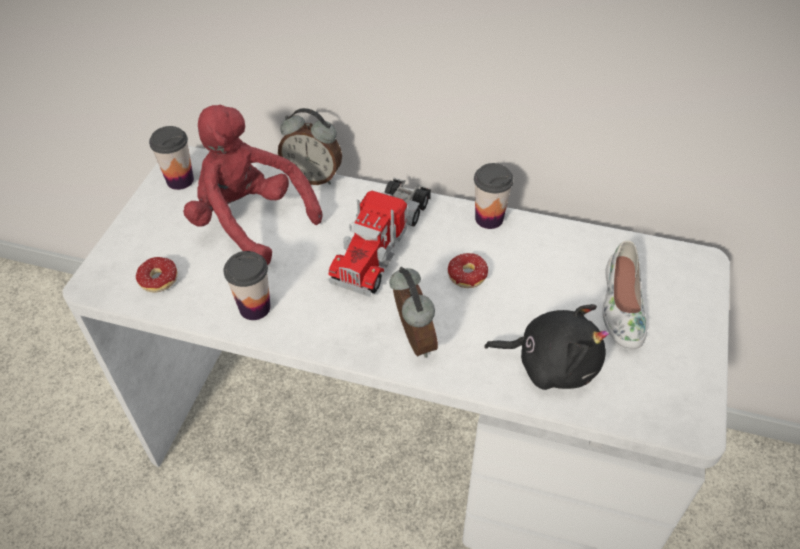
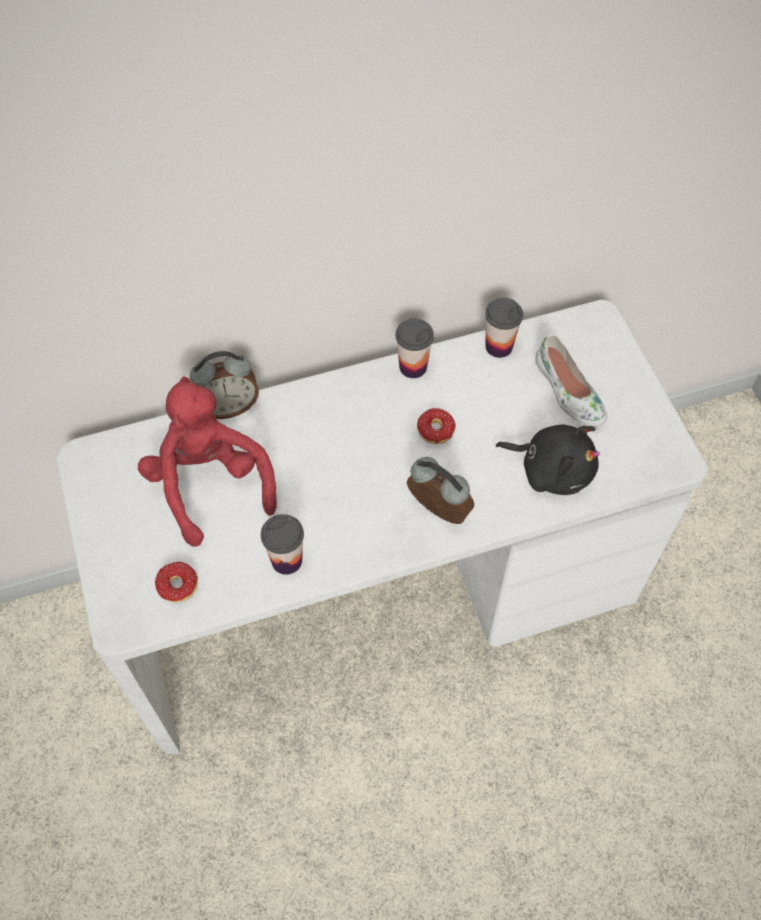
camera: 35 degrees left, 10 degrees up
cup [149,126,194,190] -> cup moved to [485,298,523,358]
red plush toy [183,105,322,265] -> red plush toy turned 60 degrees clockwise [138,376,277,546]
toy truck [328,177,431,297] -> none
black plush toy [484,304,610,390] -> black plush toy turned 45 degrees clockwise [496,424,600,495]

